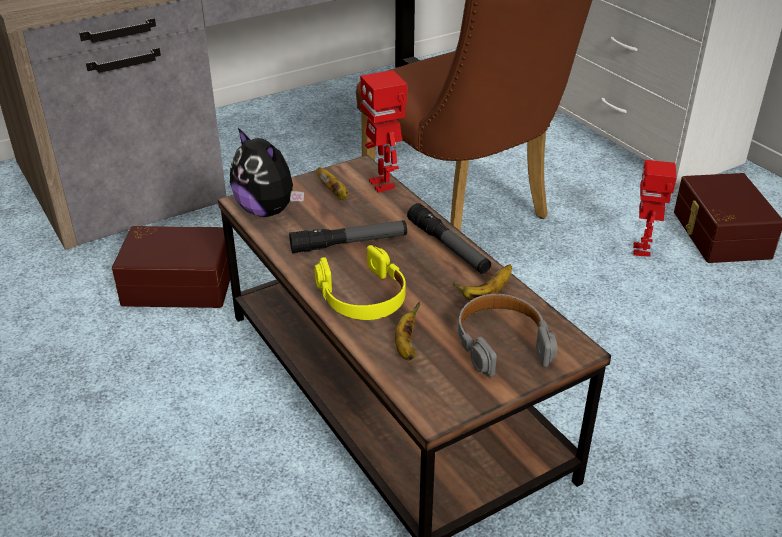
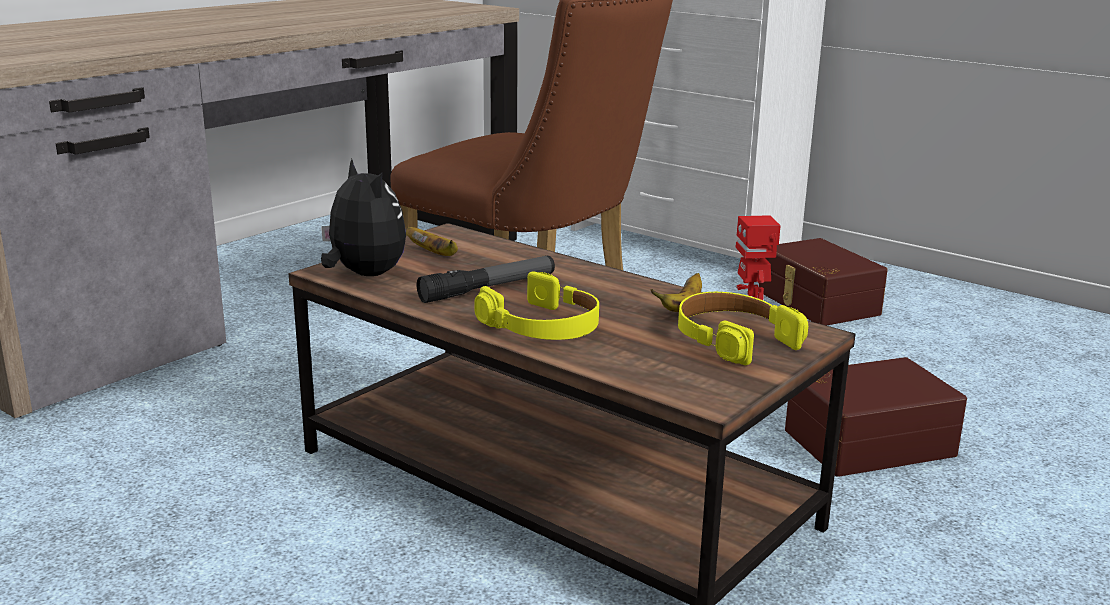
camera: 20 degrees left, 15 degrees down
brown storage box [112,226,230,308] -> brown storage box moved to [785,357,967,477]
plush toy [230,128,304,217] -> plush toy turned 150 degrees counterclockwise [321,159,406,276]
toy robot [360,70,407,193] -> none
banana [395,301,420,361] -> none
flashlight [407,203,491,274] -> none
grey headphones [458,294,557,377] -> yellow headphones [678,292,808,365]

